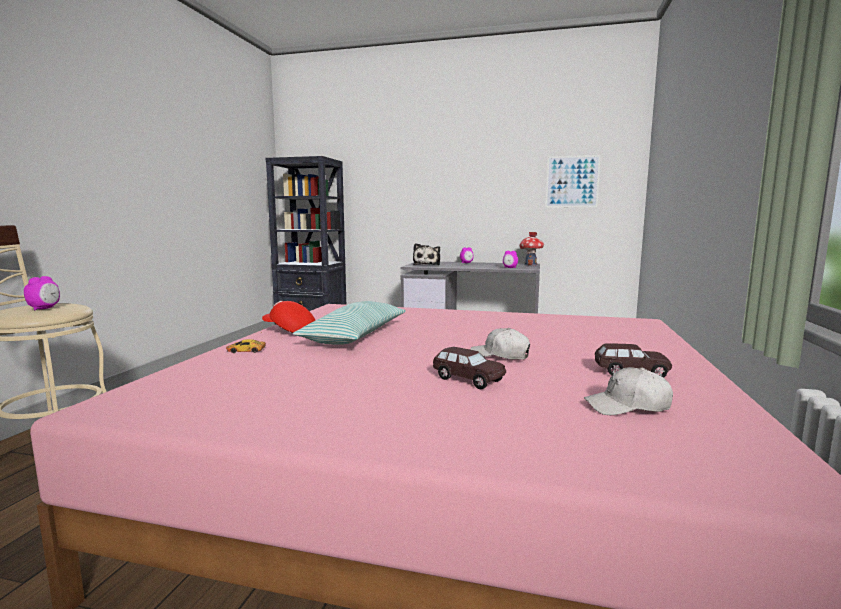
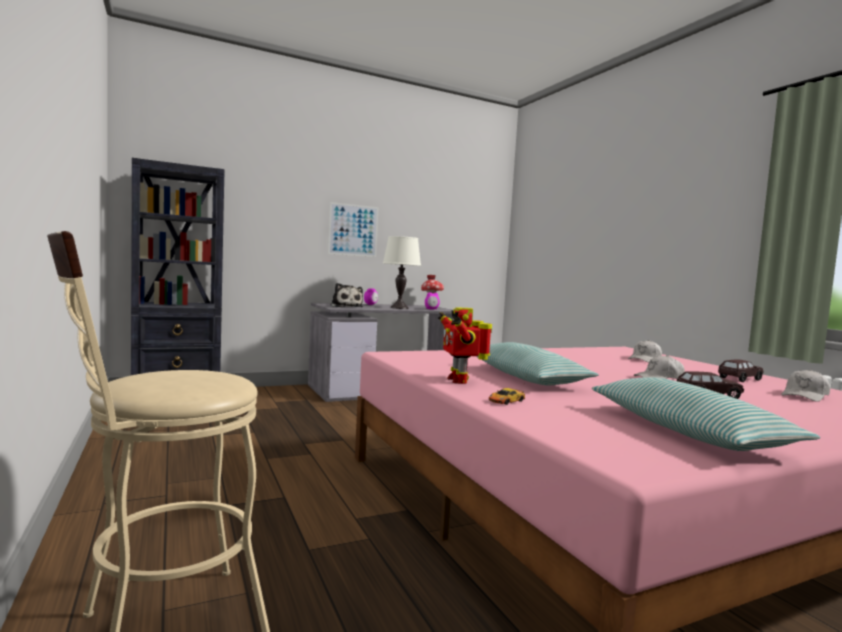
camera: 40 degrees left, 5 degrees down
alarm clock [24,276,60,310] -> none
red cap [262,301,315,333] -> toy robot [438,307,492,384]
picture [545,155,601,207] -> picture moved to [328,202,379,257]
none -> white table lamp [383,236,421,309]
none -> pillow [592,377,820,451]
none -> white cap [628,340,662,363]

